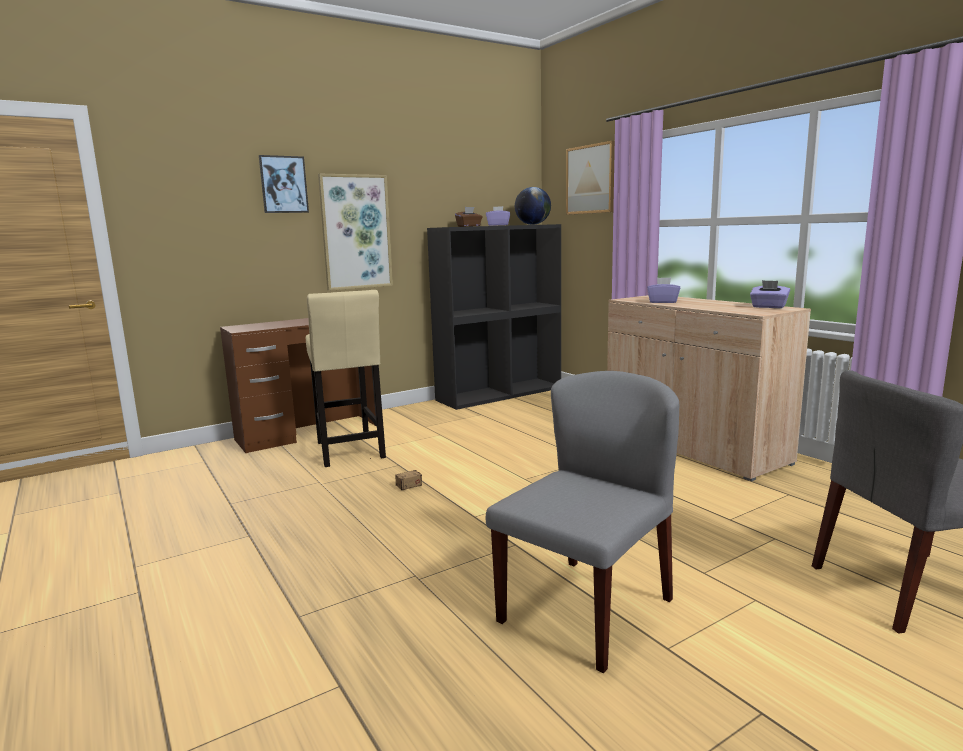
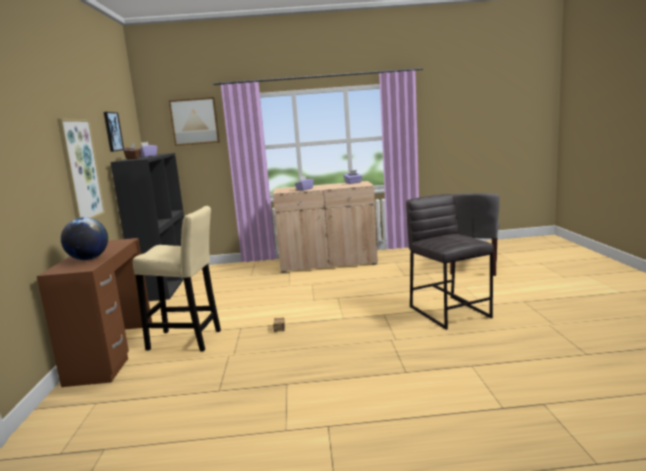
camera: 60 degrees left, 0 degrees up
picture [259,155,309,213] -> picture moved to [104,112,124,152]
grey chair [486,371,679,673] -> grey stool [406,194,494,330]
globe [515,187,551,225] -> globe moved to [61,217,108,260]

